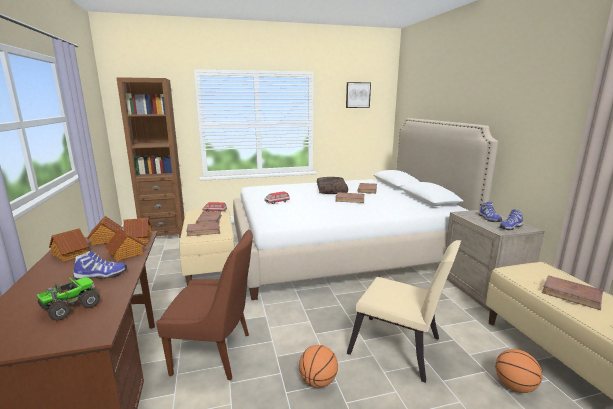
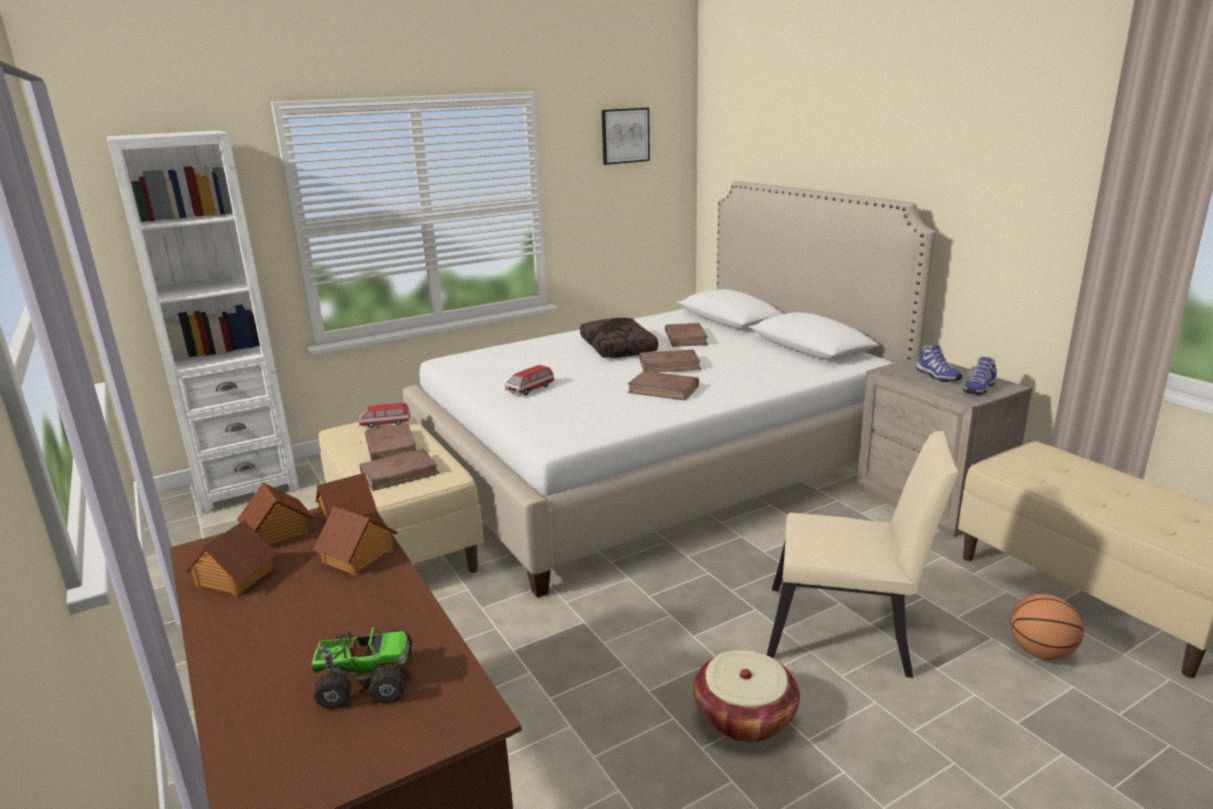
camera: 15 degrees left, 5 degrees up
toy truck [37,277,100,321] -> toy truck turned 60 degrees clockwise [312,627,412,709]
shoe [73,250,127,280] -> none
brown bookcase [116,77,185,238] -> white bookcase [107,130,300,515]
brown chair [156,229,253,380] -> none
basketball [299,345,338,388] -> basket [693,650,800,742]
brown book [542,275,603,310] -> brown book moved to [628,371,699,400]

